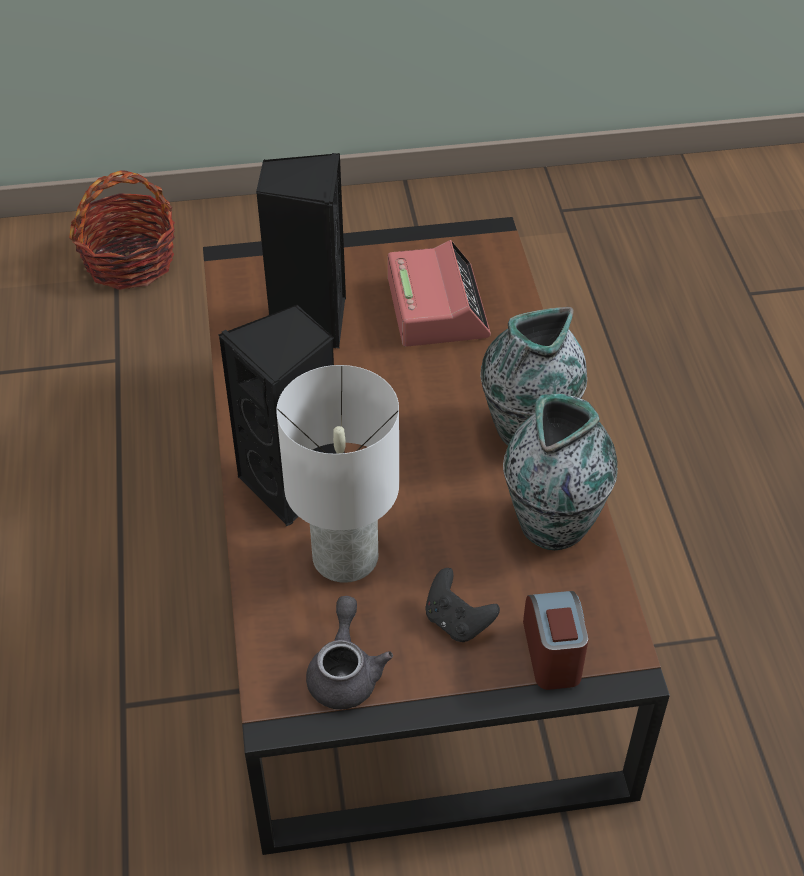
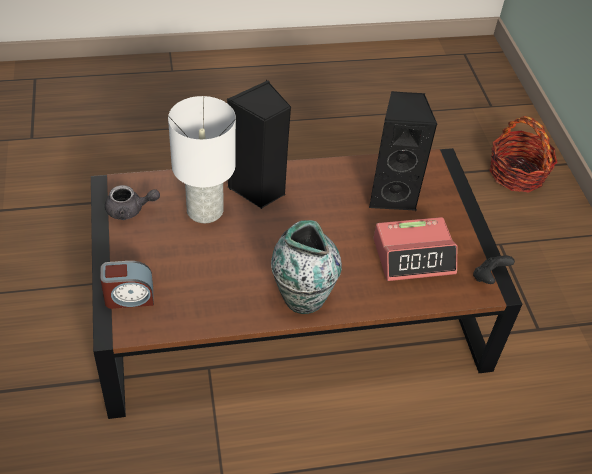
camera: 85 degrees right, 0 degrees up
black game controller [425,568,500,642] -> black game controller moved to [473,255,515,284]
vase [503,394,618,550] -> none

